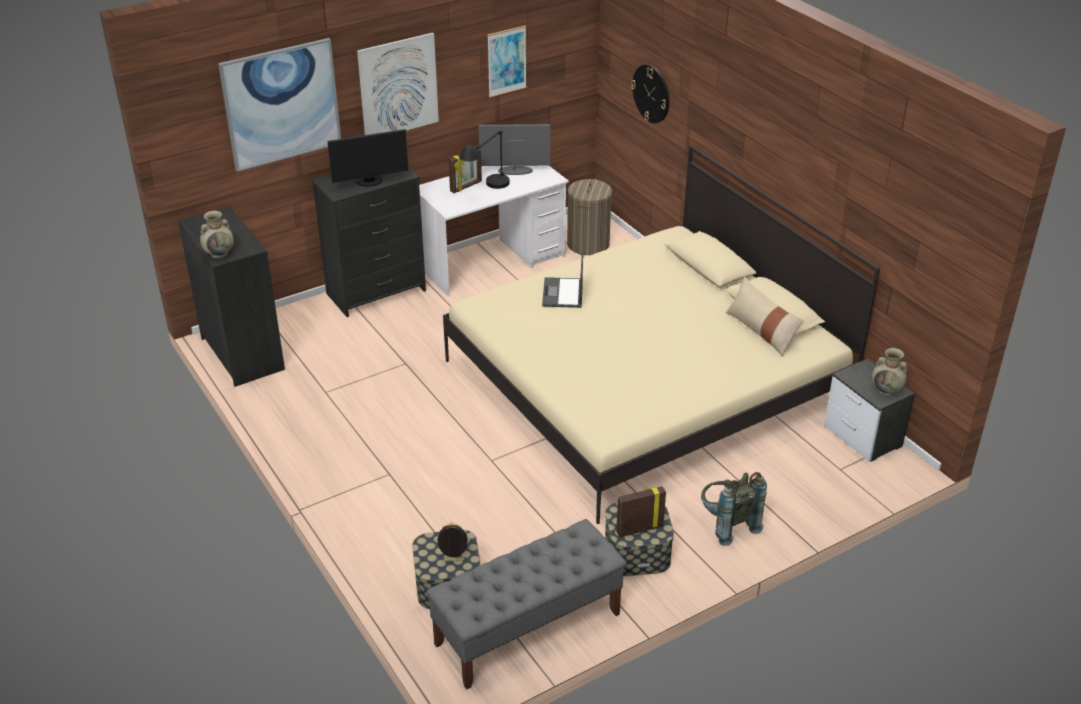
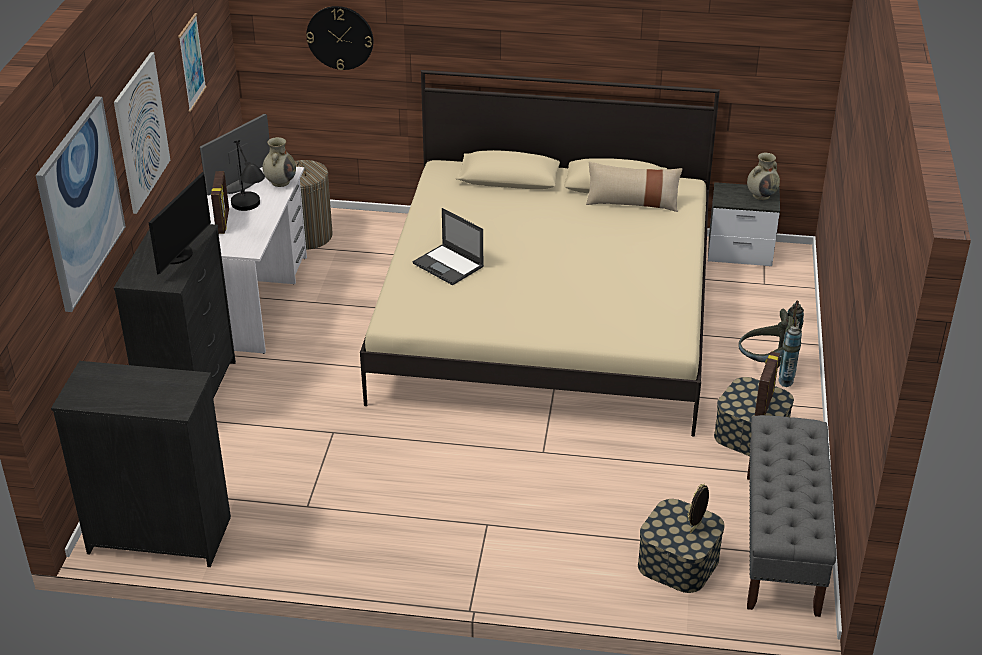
camera: 50 degrees left, 0 degrees up
beige vase [200,211,234,258] -> beige vase moved to [262,137,296,187]

